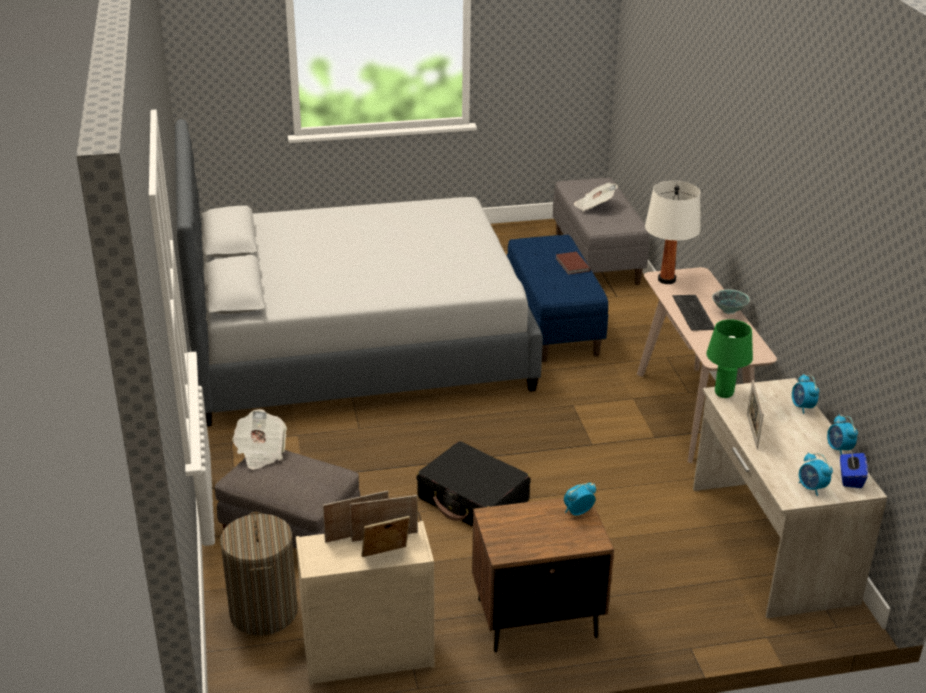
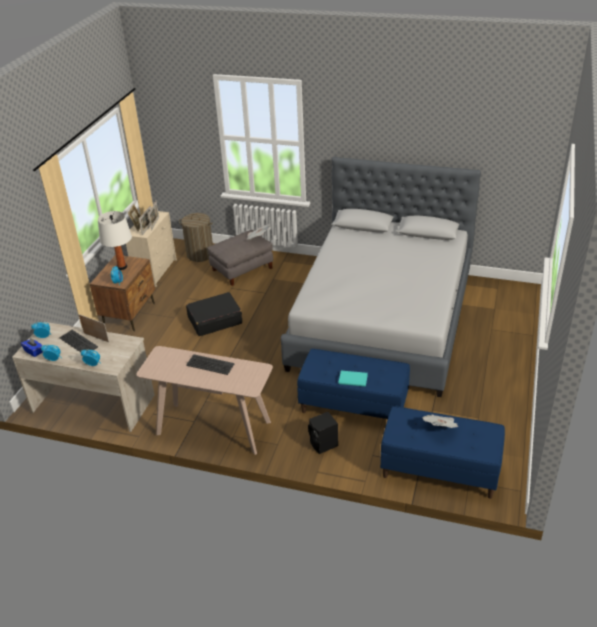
camera: 120 degrees right, 5 degrees up
grey bench [553,177,649,285] -> blue bench [380,406,505,499]
brown book [556,252,591,275] -> turquoise book [338,371,368,387]
white table lamp [645,181,700,284] -> white table lamp moved to [98,211,132,270]
green table lamp [706,319,753,398] -> none
bowl [712,289,750,315] -> none
none -> keyboard [59,330,98,352]
none -> black speaker [308,412,338,454]

